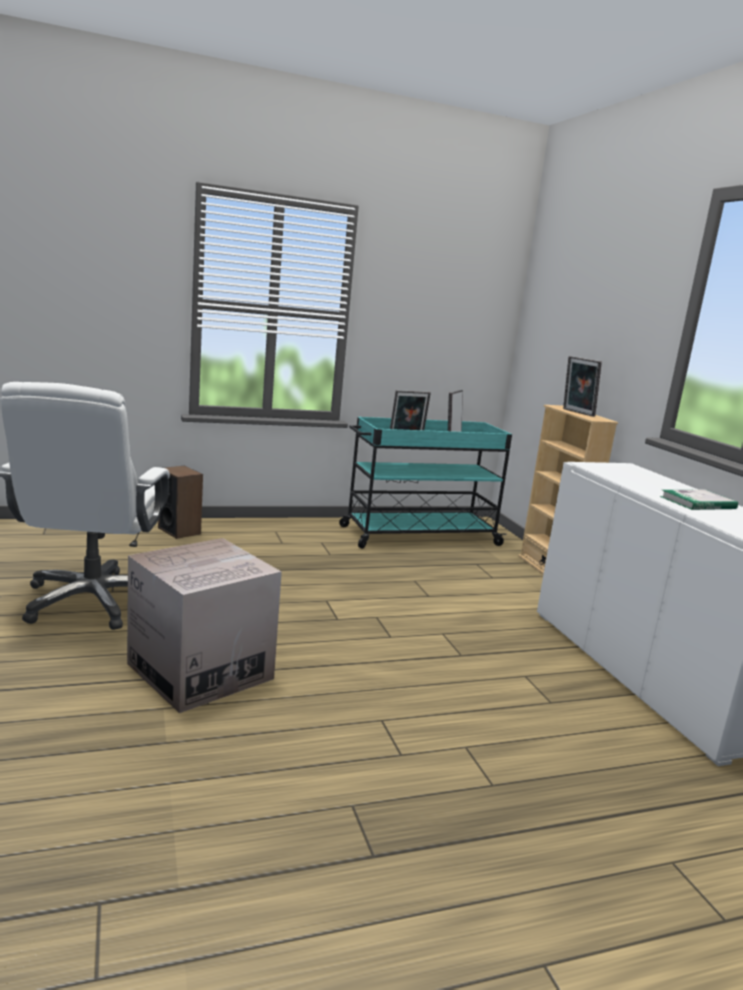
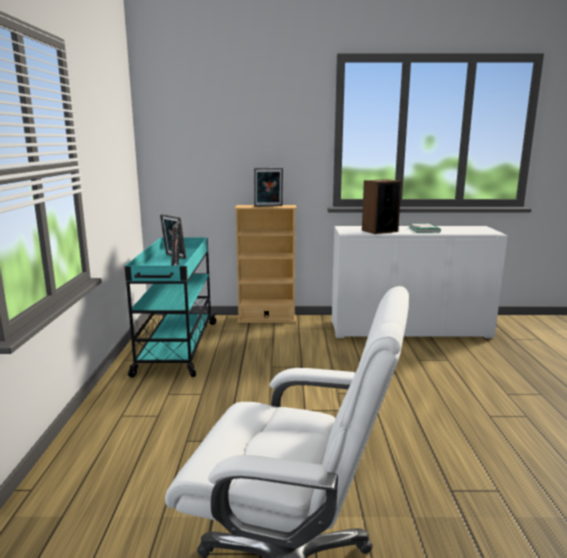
camera: 70 degrees left, 0 degrees up
cardboard box [127,538,282,713] -> none
speaker [158,466,203,539] -> speaker moved to [362,179,401,234]

